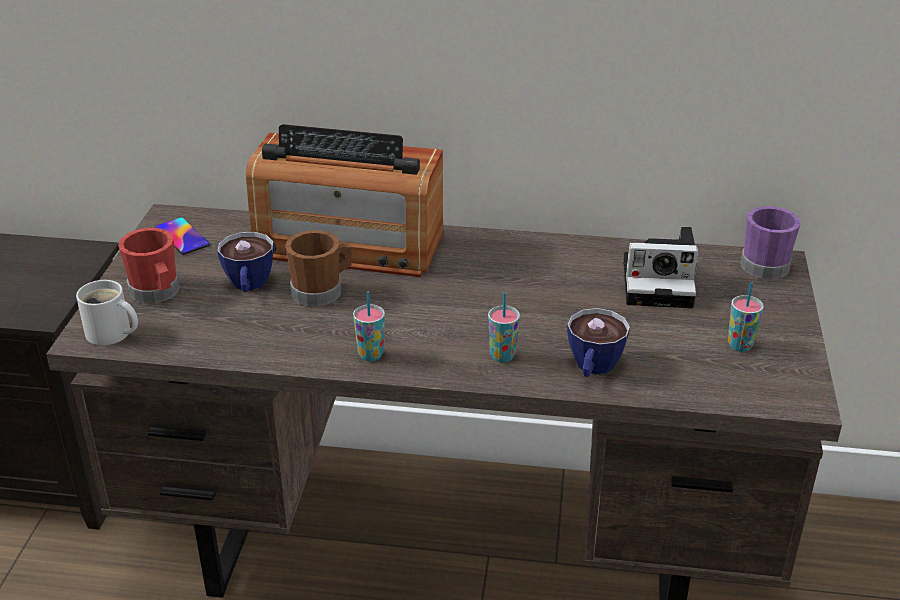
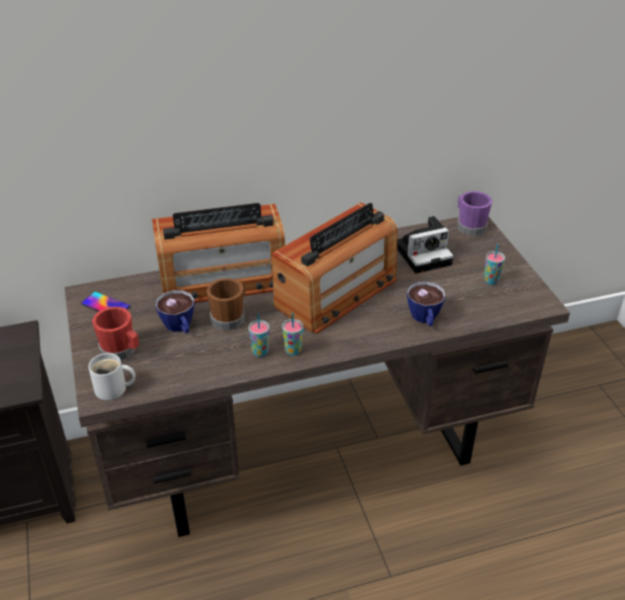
camera: 25 degrees left, 5 degrees up
cup [488,292,520,362] -> cup moved to [248,314,269,357]
none -> radio [272,202,397,334]

